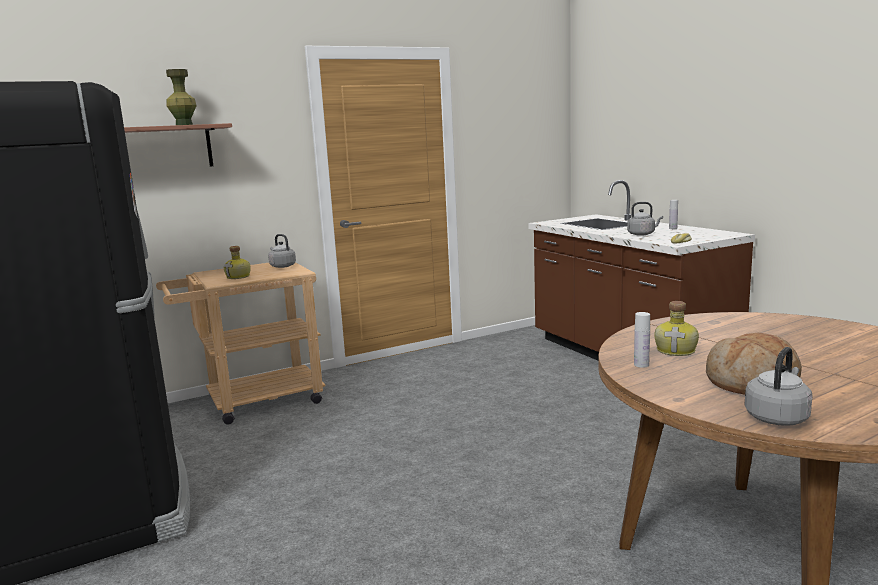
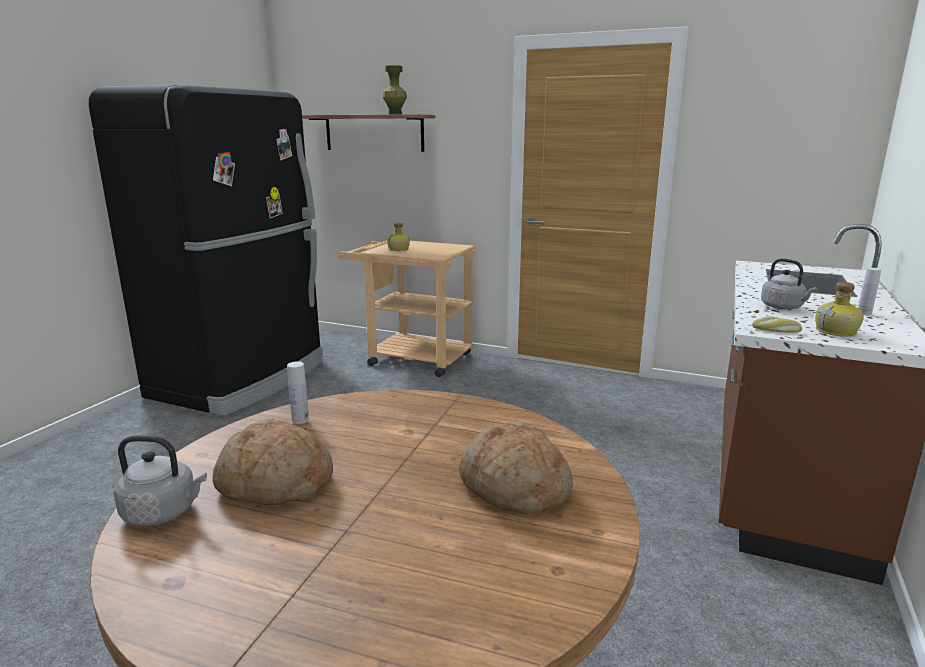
camera: 50 degrees right, 5 degrees up
grey kettle [268,234,296,268] -> none
bottle [655,301,699,356] -> bottle moved to [815,282,864,337]
none -> bread [459,422,573,515]

